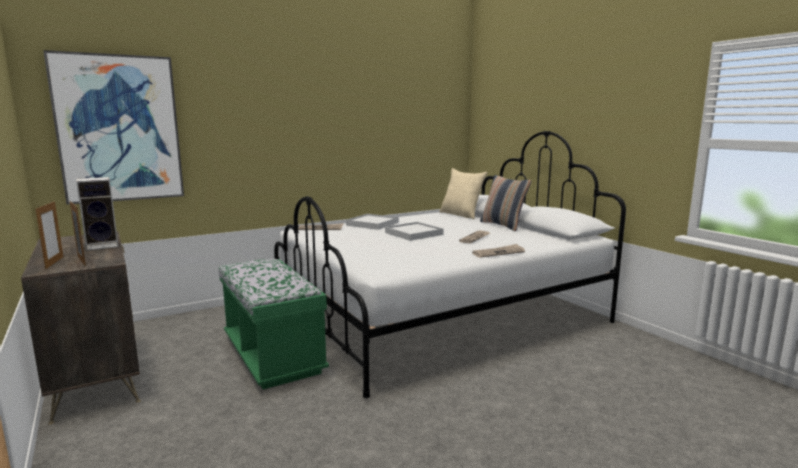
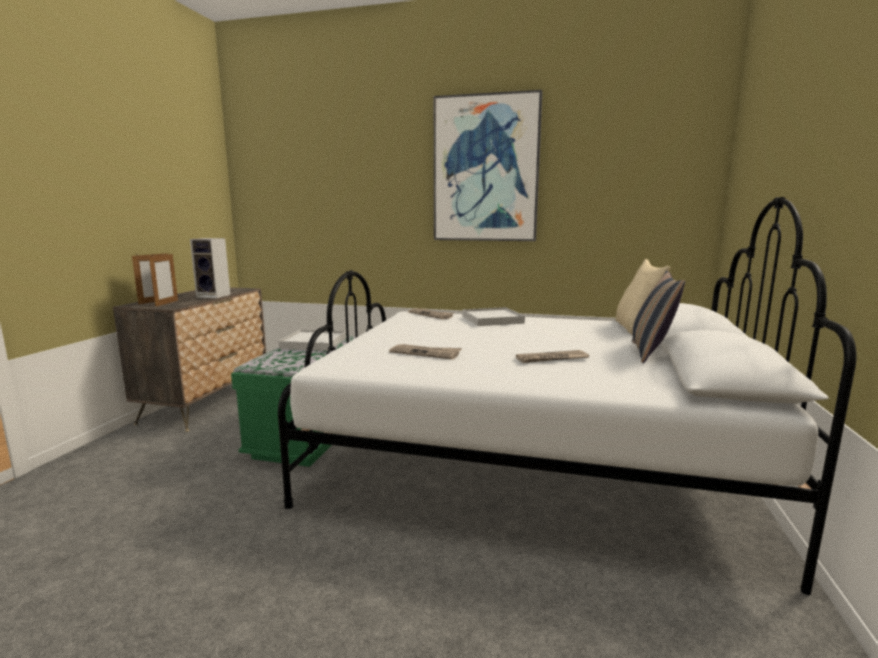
camera: 45 degrees right, 0 degrees up
picture [43,50,184,205] -> picture moved to [434,90,542,241]
white tray [385,222,444,241] -> white tray moved to [279,329,346,351]
newspaper [472,244,525,258] -> newspaper moved to [389,344,462,360]

